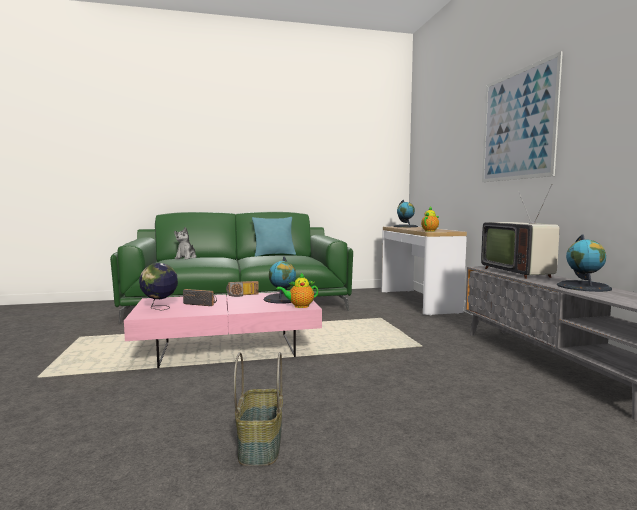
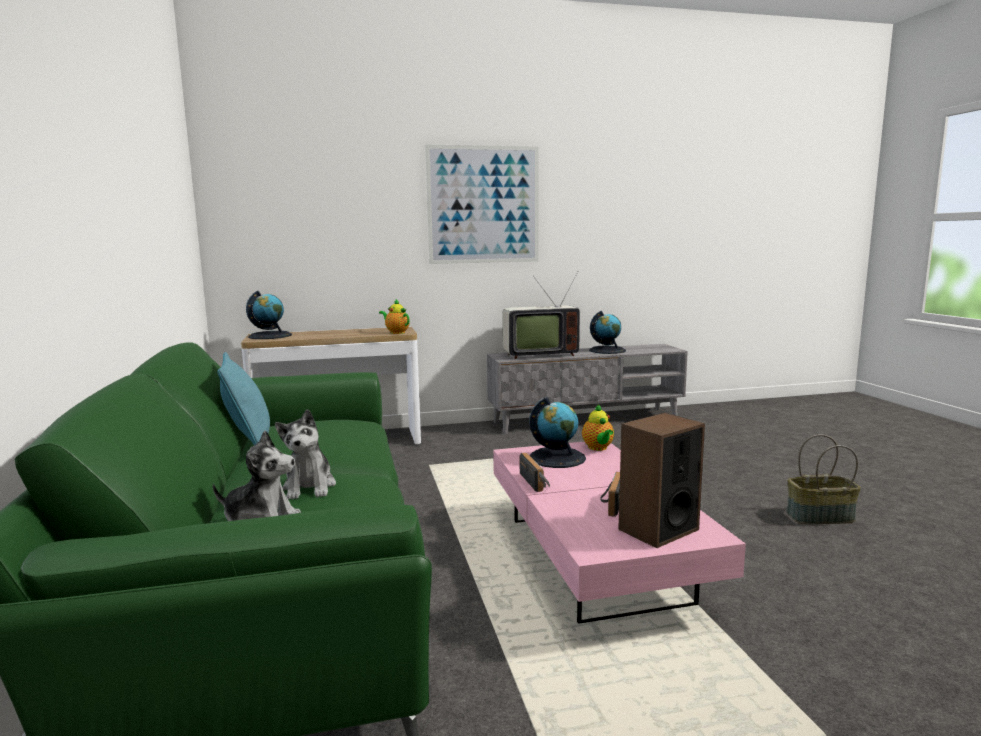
camera: 90 degrees left, 5 degrees up
globe [139,263,178,311] -> speaker [618,413,705,548]
none -> plush toy [275,409,336,500]

